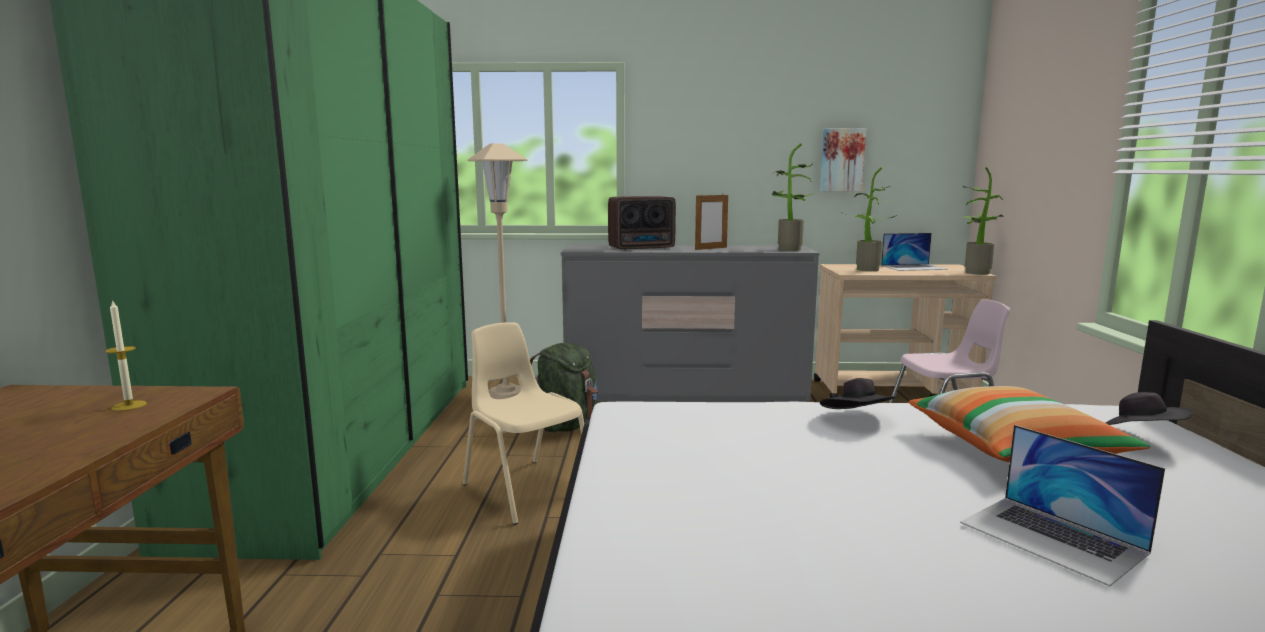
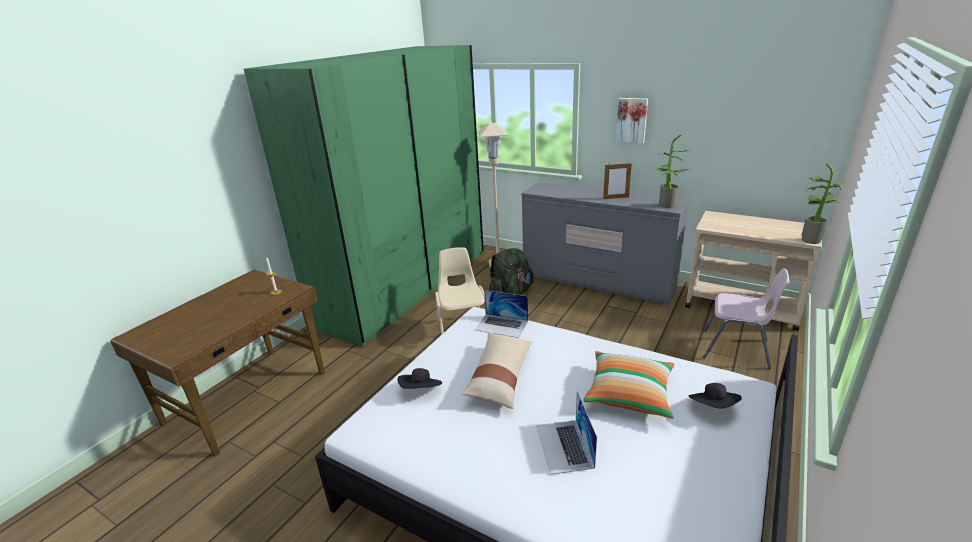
camera: 30 degrees right, 15 degrees up
radio [608,196,676,250] -> none
picture [820,128,866,191] -> picture moved to [616,98,648,143]
black hat [820,378,898,409] -> black hat moved to [398,368,442,389]
potted plant [840,167,897,271] -> none
laptop [881,233,948,271] -> laptop moved to [475,290,528,338]
none -> beige pillow [462,332,532,409]

